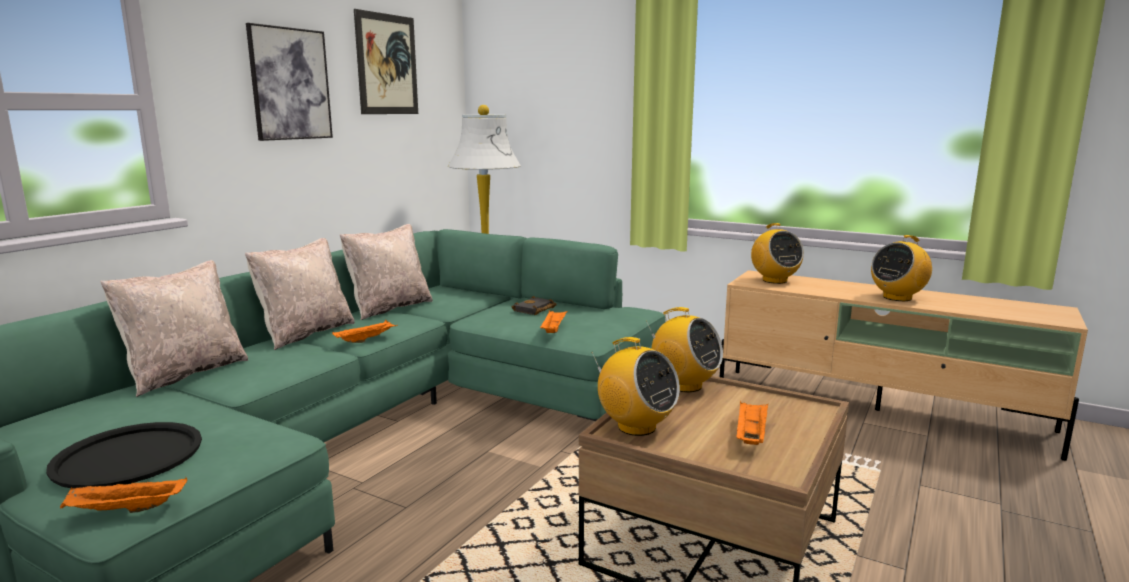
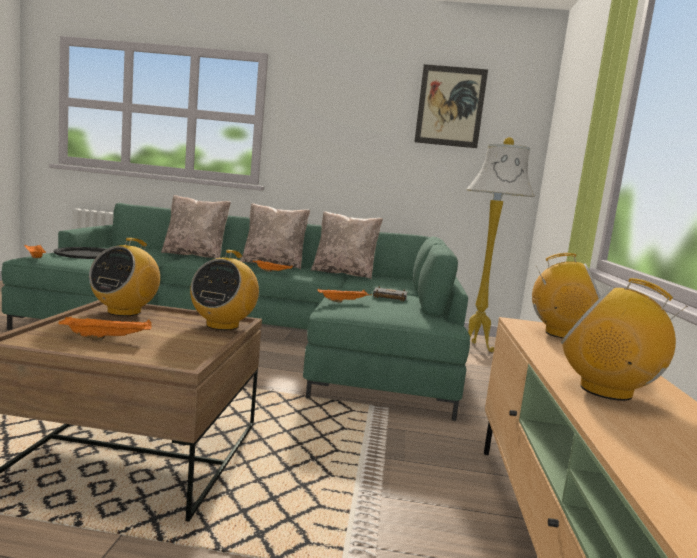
camera: 65 degrees right, 5 degrees down
picture [246,23,333,141] -> none
radio [751,223,804,284] -> radio turned 120 degrees counterclockwise [532,253,601,338]

